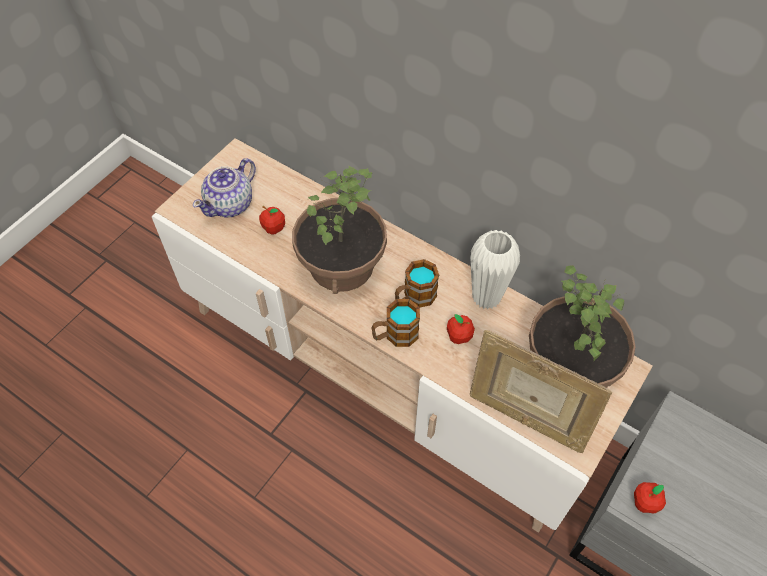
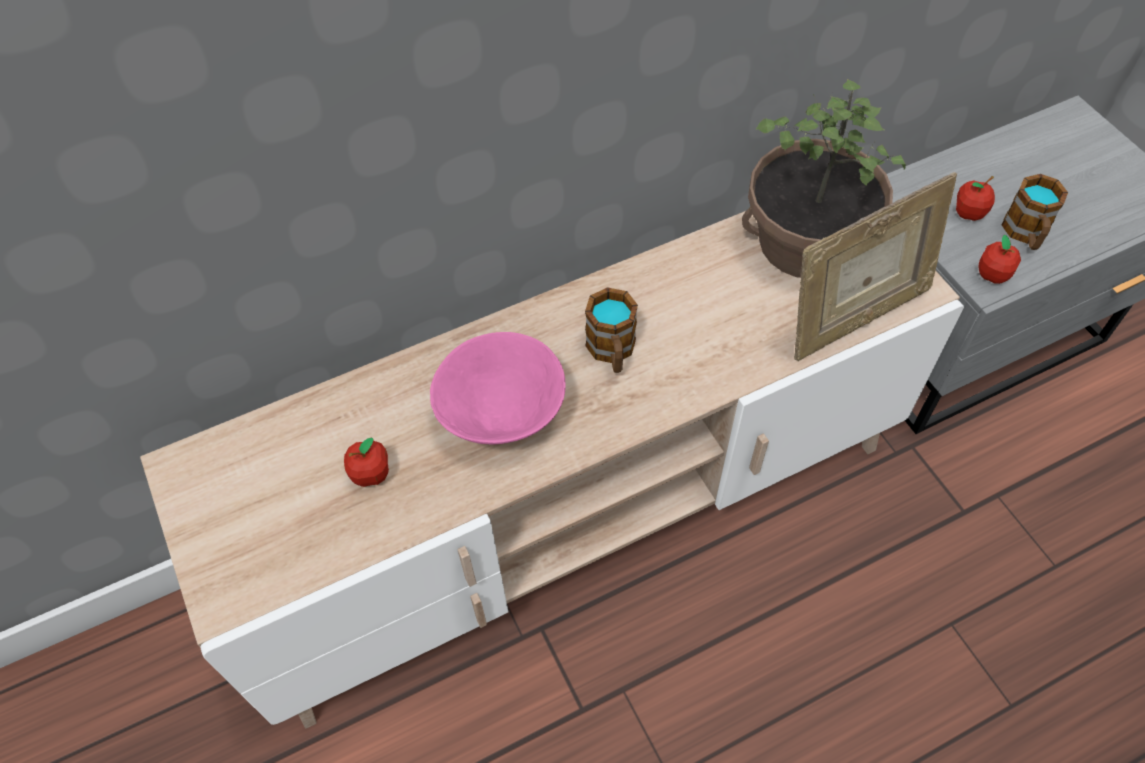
camera: 60 degrees left, 0 degrees up
teapot [193,158,256,218] -> none
potted plant [292,165,387,294] -> pink bowl [430,332,566,444]
mug [371,299,420,347] -> mug moved to [1002,174,1068,250]
apple [447,314,475,344] -> apple moved to [956,176,995,221]
white vase [470,230,520,309] -> none

